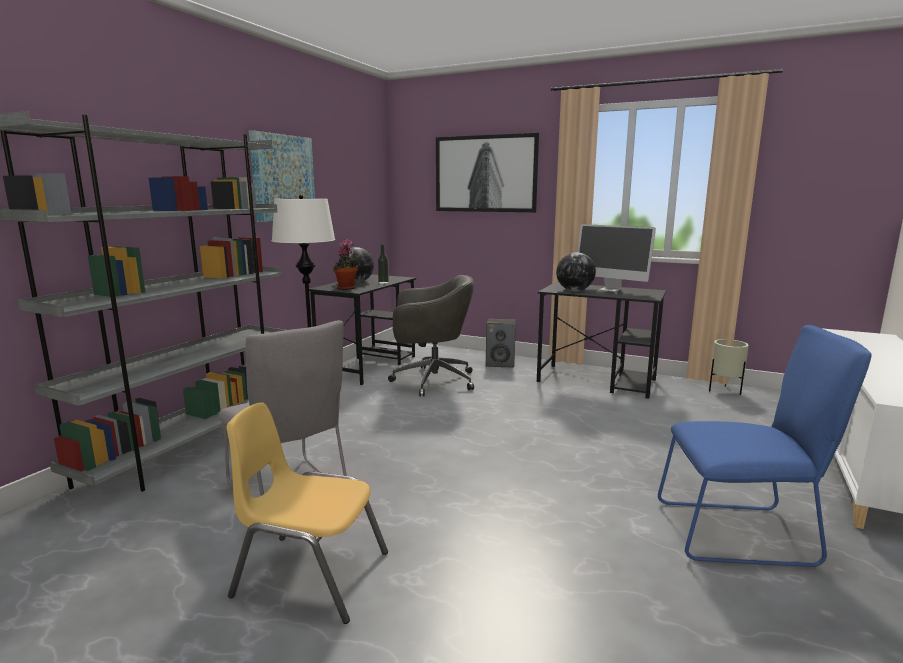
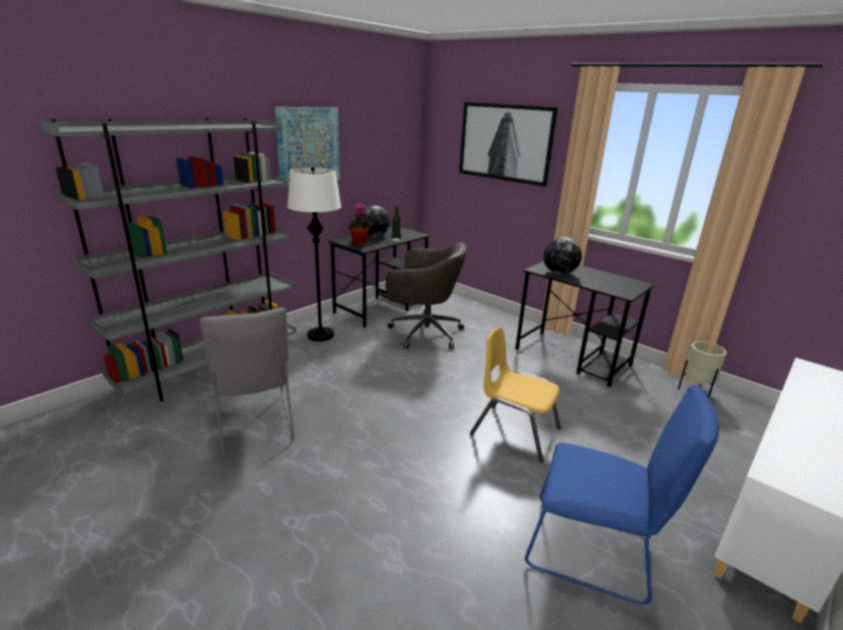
camera: 15 degrees right, 10 degrees up
yellow chair [226,402,388,624] -> yellow chair moved to [470,327,561,463]
speaker [486,319,516,368] -> none
monitor [577,224,656,292] -> none

